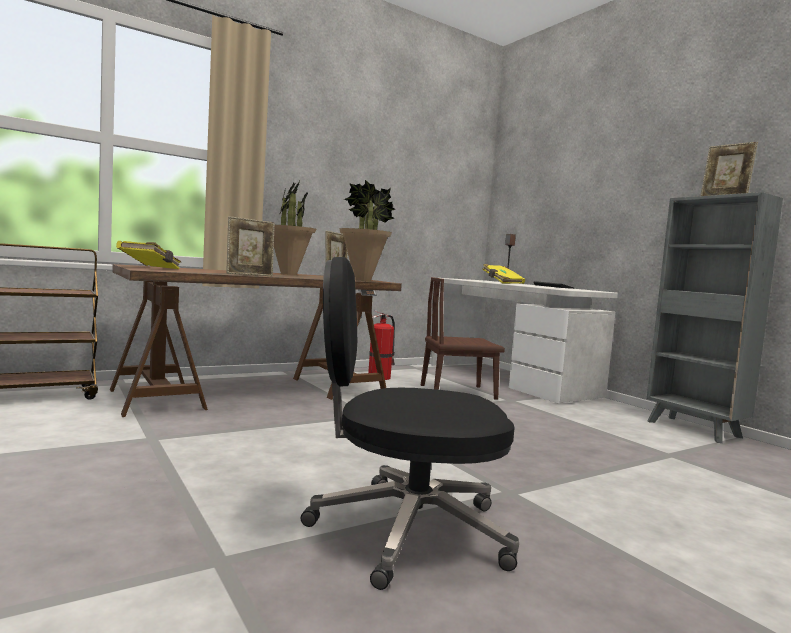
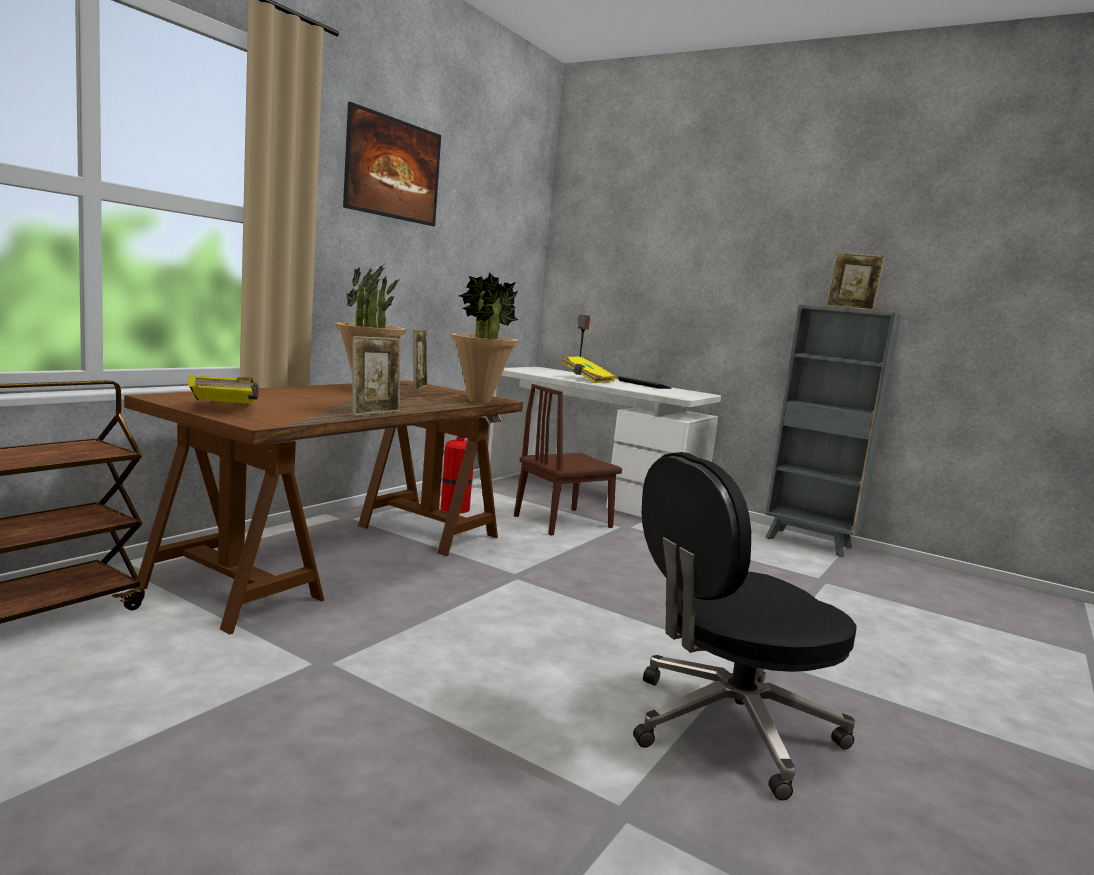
camera: 25 degrees left, 5 degrees up
none -> picture [343,102,441,226]

